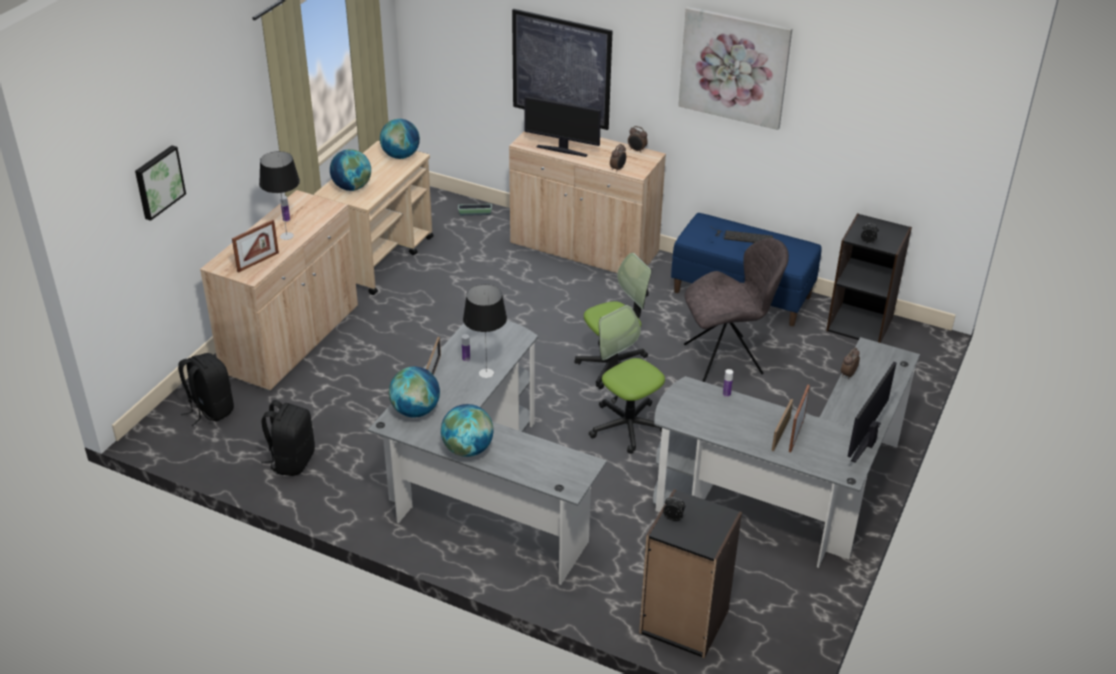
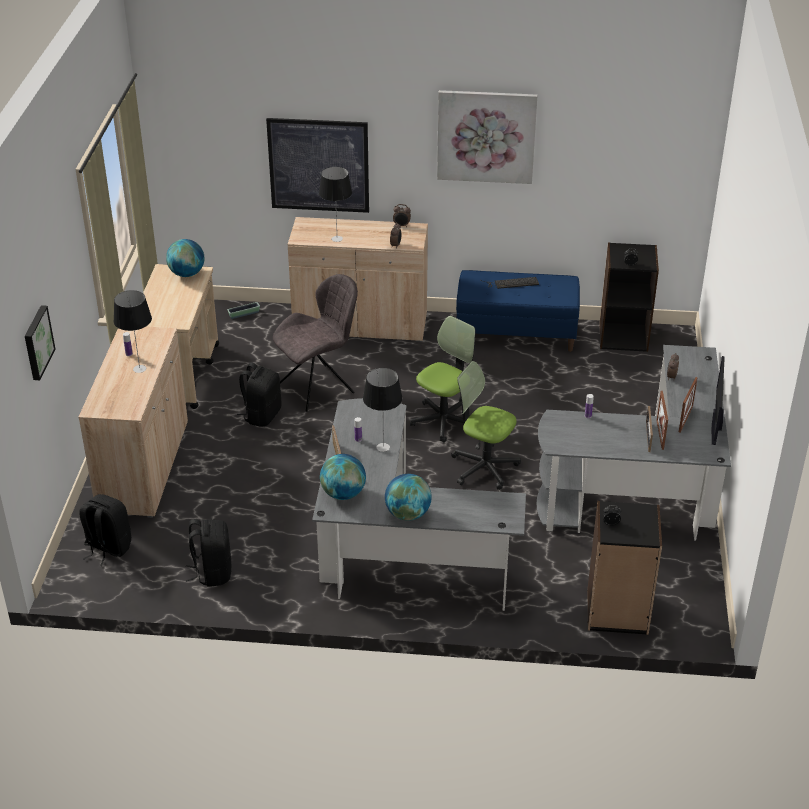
camera: 20 degrees left, 0 degrees up
picture frame [232,220,279,273] -> picture frame moved to [679,377,698,433]
globe [330,149,371,191] -> none
monitor [525,96,601,157] -> table lamp [319,167,352,242]
grey chair [684,238,789,382] -> grey chair moved to [273,274,358,412]
none -> black backpack [237,363,281,427]

